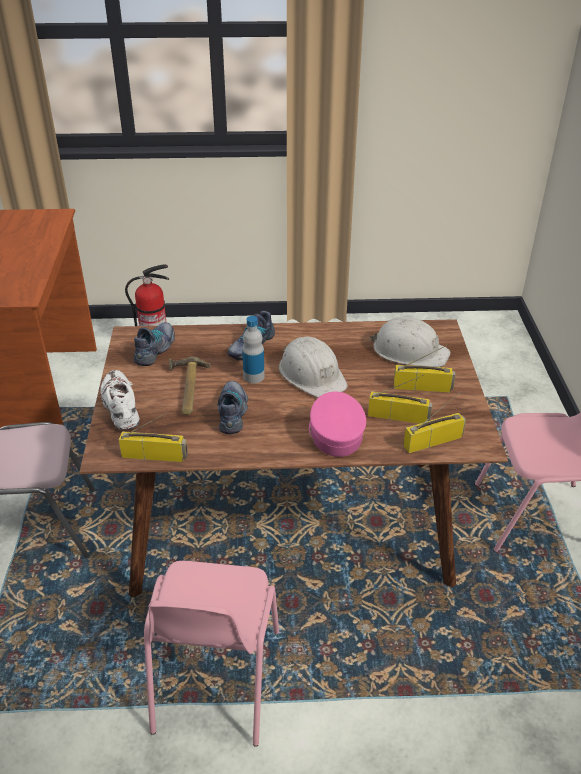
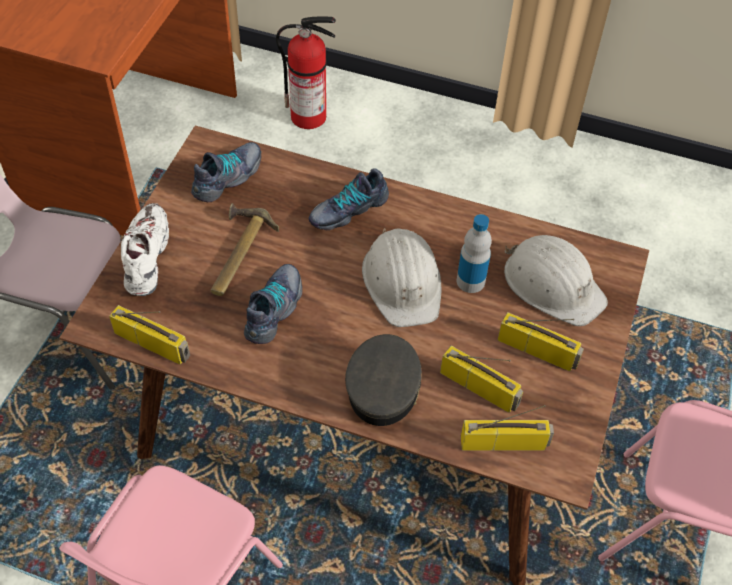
camera: 20 degrees right, 15 degrees up
bottle [242,316,264,383] -> bottle moved to [457,214,492,293]
pink cap [309,392,366,457] -> grey cap [345,334,422,426]

